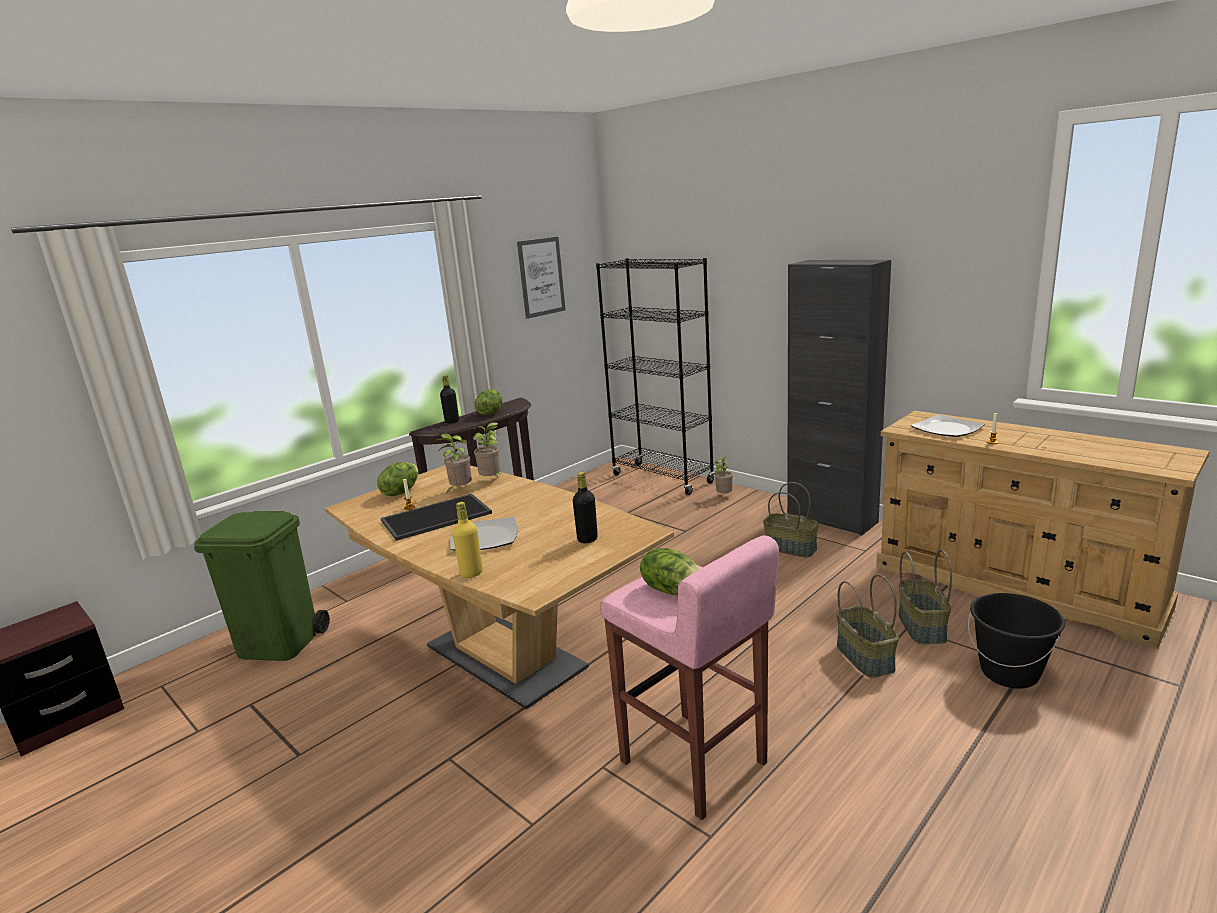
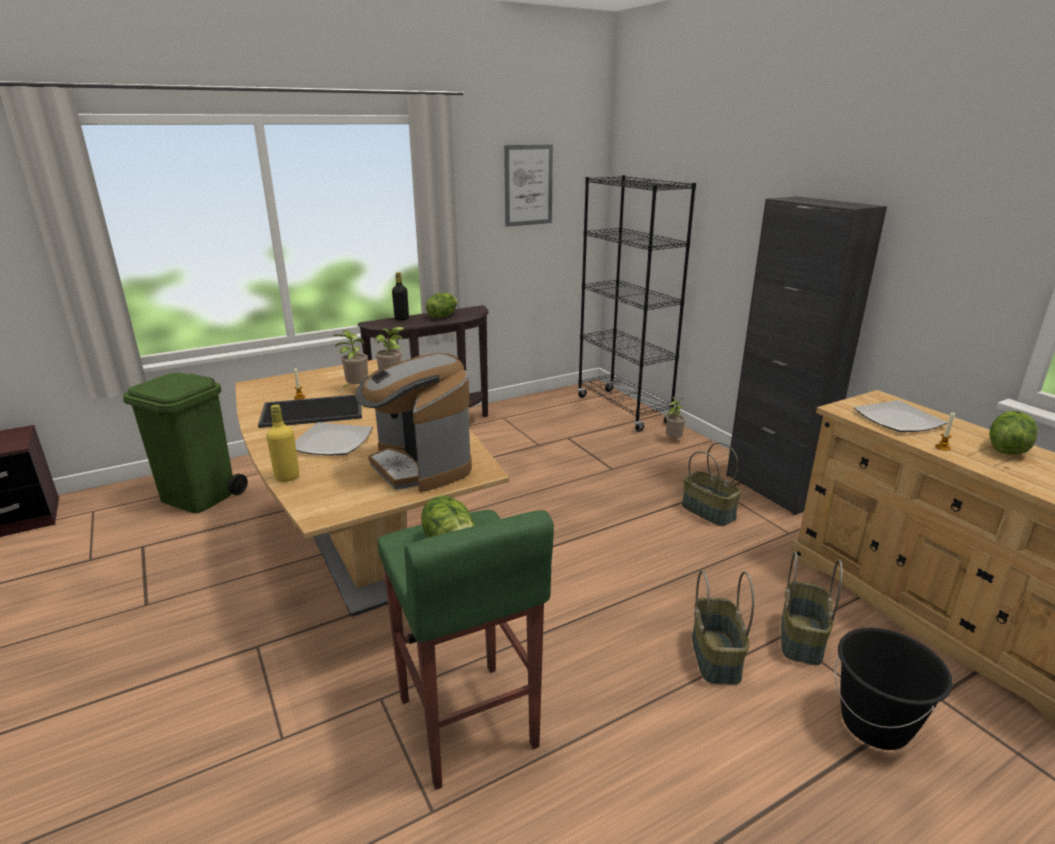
camera: 15 degrees right, 5 degrees up
lettuce [377,462,418,496] -> lettuce moved to [989,411,1037,455]
black bottle [573,472,598,543] -> coffee machine [355,353,472,492]
pink stool [600,535,779,820] -> green stool [377,510,554,790]

